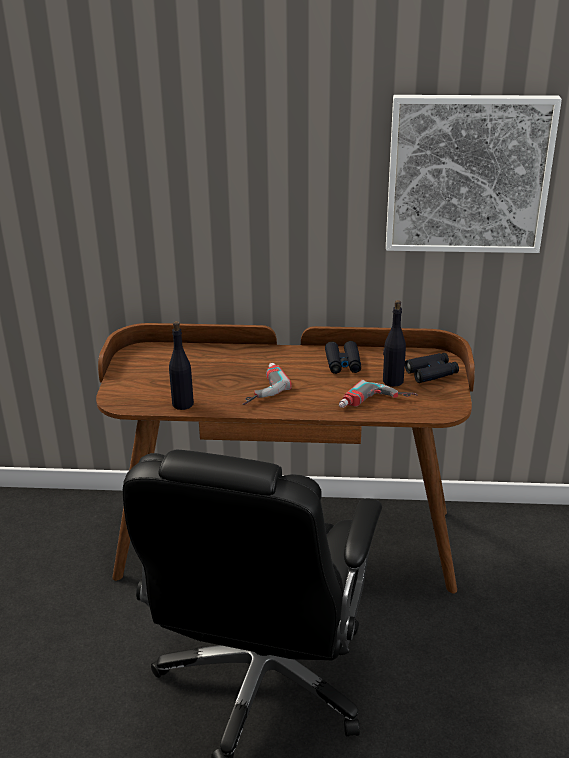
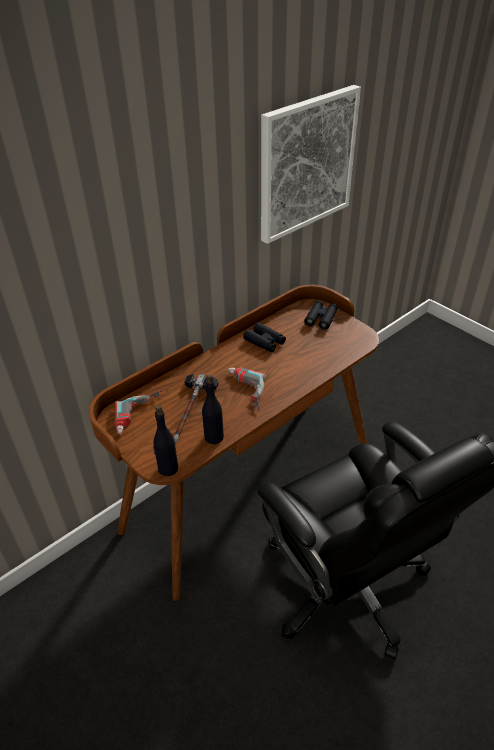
camera: 45 degrees left, 10 degrees up
power drill [339,380,418,408] -> power drill moved to [115,390,164,434]
black bottle [383,300,406,387] -> black bottle moved to [153,405,178,476]
none -> hammer [174,374,218,443]

